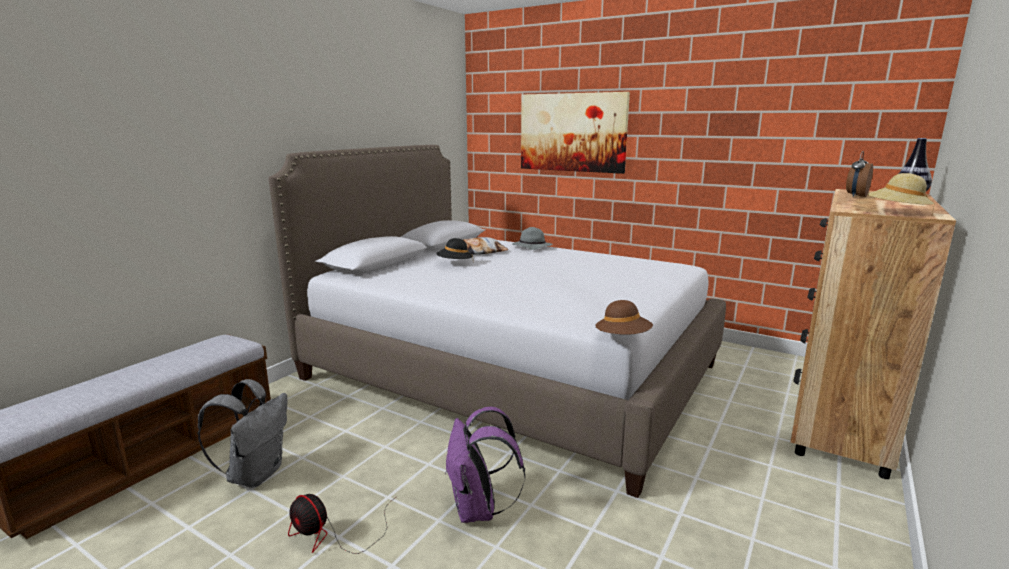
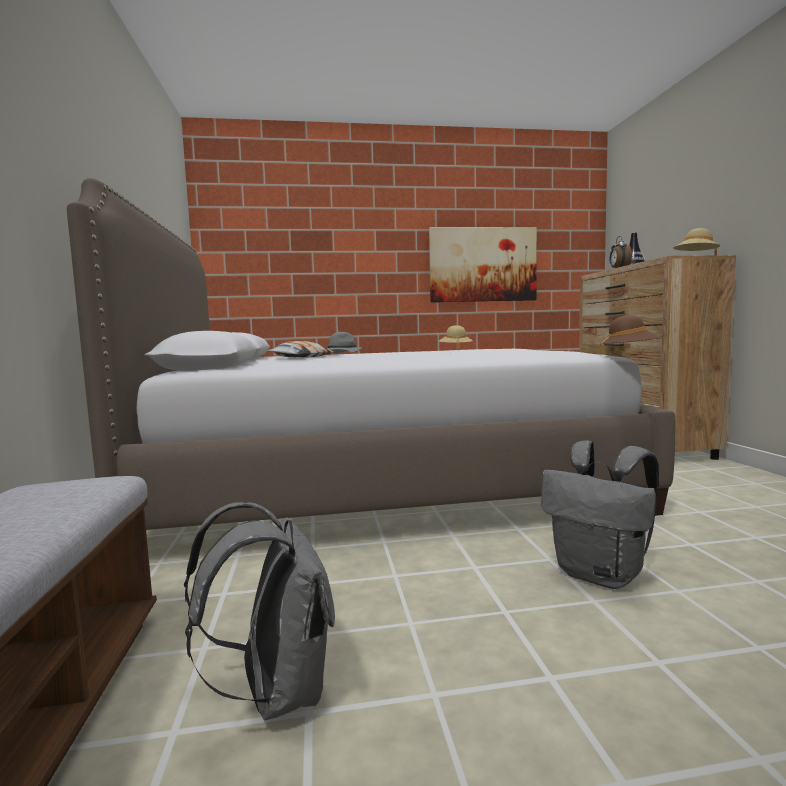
camera: 40 degrees left, 10 degrees down
fan [288,494,396,554] -> none
black hat [436,238,473,259] -> none
purple backpack [445,406,525,523] -> grey backpack [541,440,659,589]
picture [521,92,630,174] -> picture moved to [429,227,537,303]
none -> beige hat [439,325,473,350]

